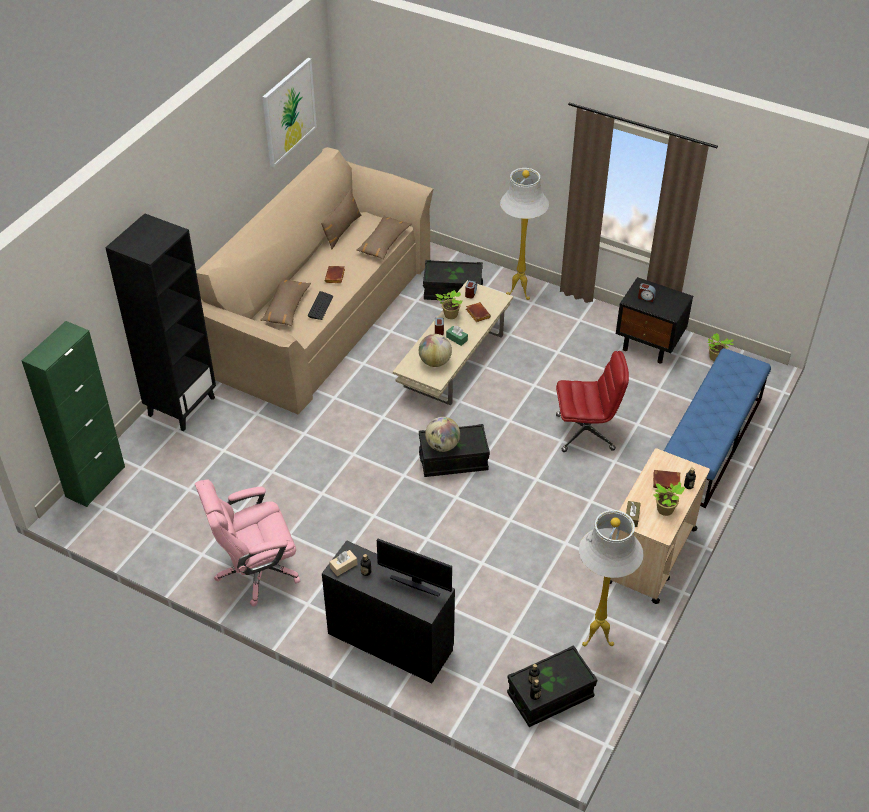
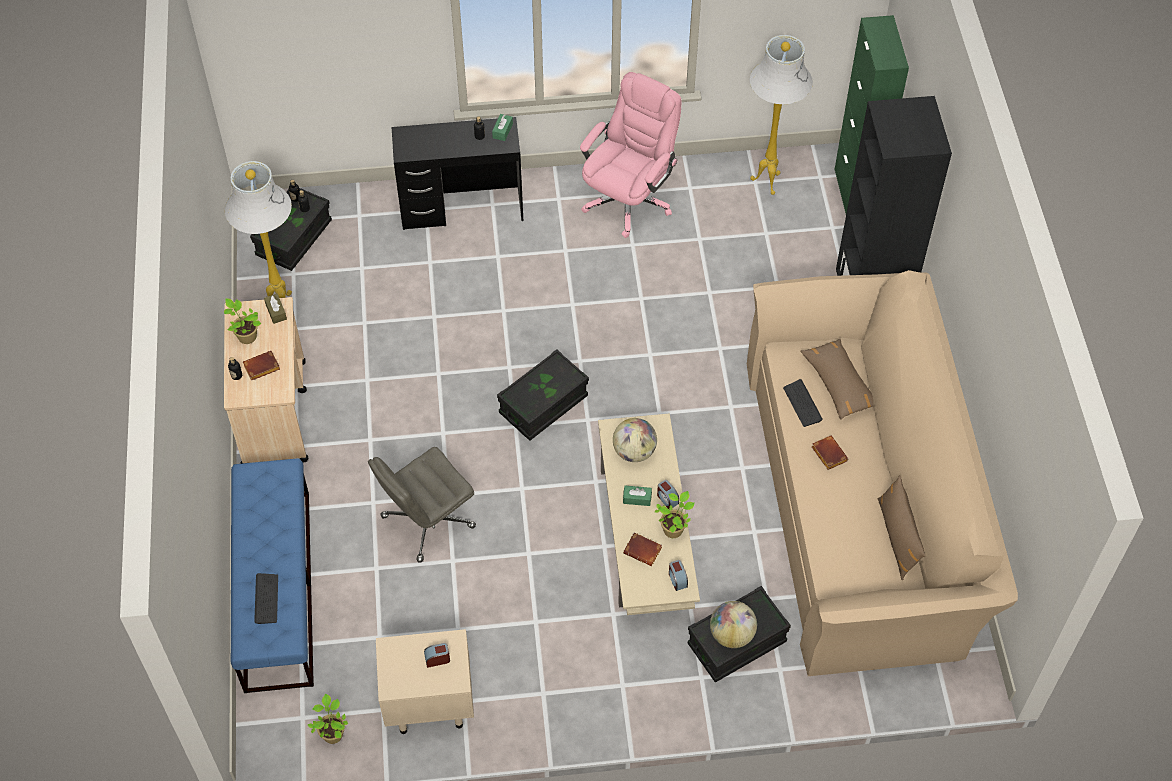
camera: 145 degrees right, 10 degrees up
picture [263,58,317,167] -> none
beige tissue box [330,550,357,576] -> green tissue box [492,114,513,141]
brown pillow [356,216,412,260] -> none
monitor [377,539,452,597] -> none
globe [425,417,460,452] -> globe moved to [710,601,757,648]
white floor lamp [500,168,549,300] -> white floor lamp moved to [749,35,813,195]
red office chair [556,351,629,452] -> grey office chair [368,447,476,563]
black nightstand [616,277,693,364] -> beige nightstand [376,629,474,734]
none -> keyboard [254,573,278,624]

